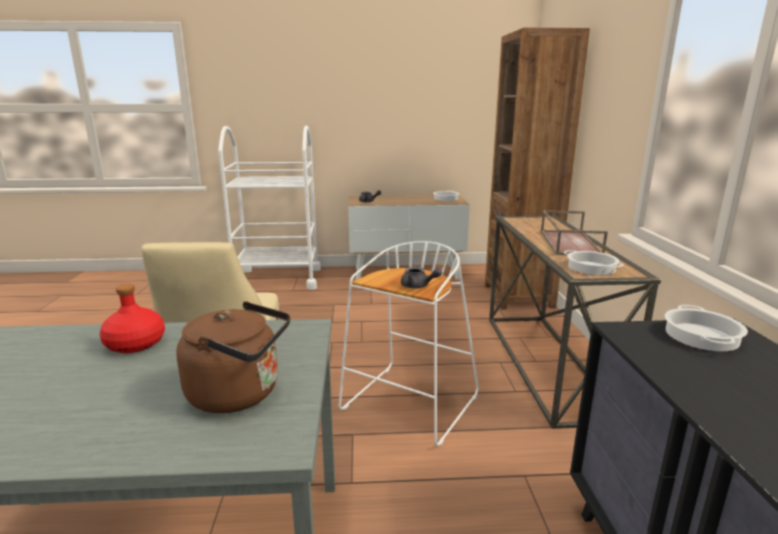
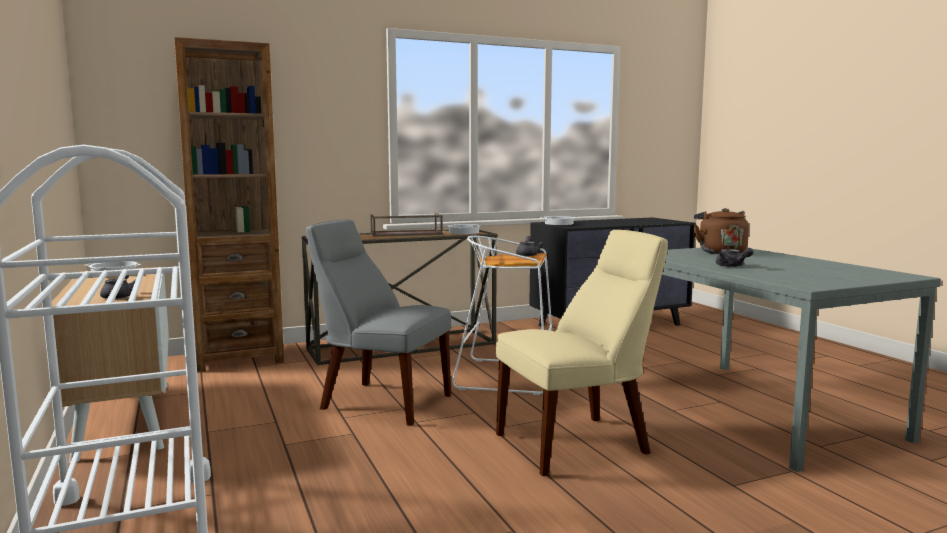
camera: 110 degrees left, 10 degrees down
red bottle [100,284,165,353] -> grey teapot [716,248,754,267]
none -> grey chair [306,220,451,426]

